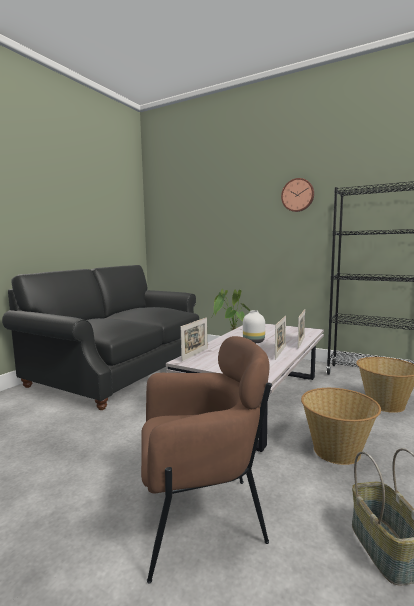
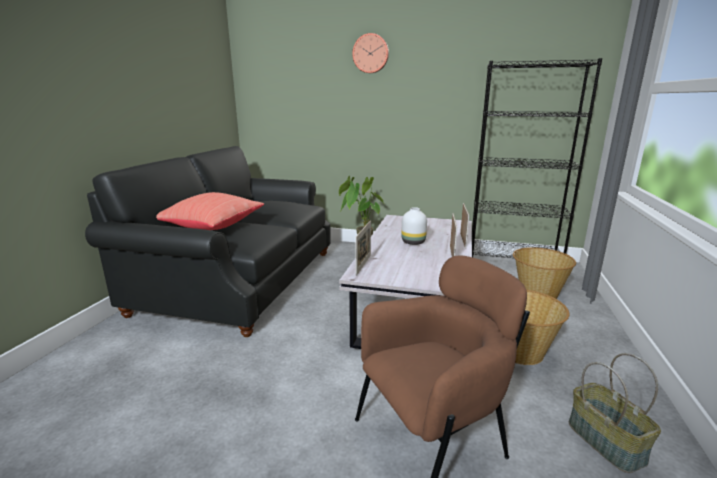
camera: 15 degrees left, 10 degrees up
wall clock [281,178,314,212] -> wall clock moved to [352,33,389,73]
none -> red pillow [156,192,264,230]

